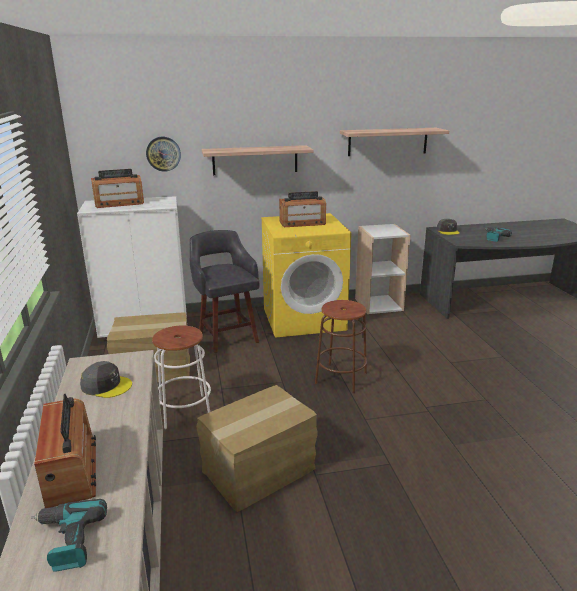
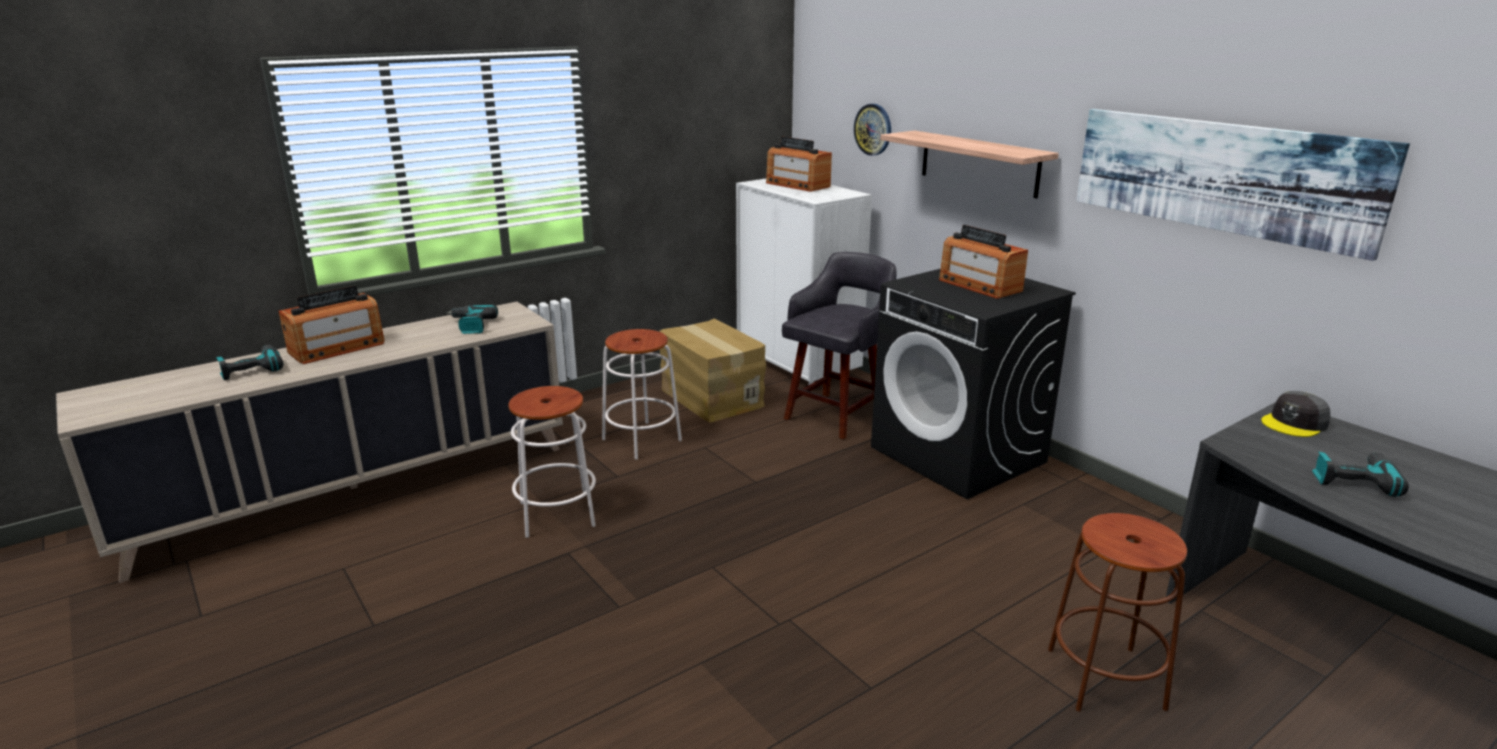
camera: 65 degrees right, 0 degrees up
grey cap [80,361,132,398] -> power drill [447,305,498,334]
cardboard box [196,385,318,512] -> white stool [508,386,596,538]
yellow washing machine [261,213,351,338] -> black washing machine [871,269,1076,499]
brown stool [315,300,367,393] -> brown stool moved to [1048,513,1187,712]
shelf [340,128,449,156] -> picture [1076,109,1410,261]
bookcase [355,224,411,314] -> none

